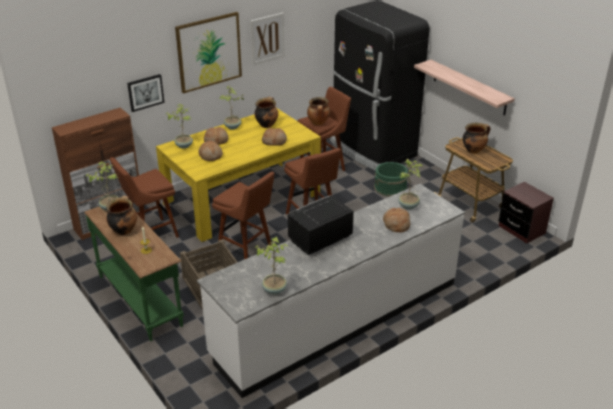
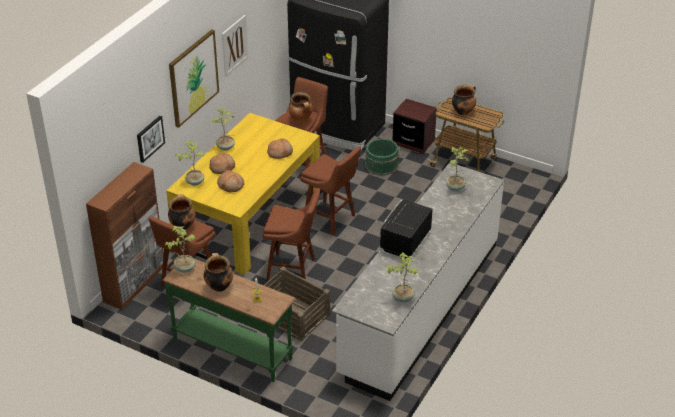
camera: 25 degrees left, 5 degrees up
cooking pot [254,97,278,128] -> cooking pot moved to [168,194,196,230]
bread [383,208,410,232] -> none
shelf [414,60,515,115] -> none
brown nightstand [499,182,554,244] -> brown nightstand moved to [393,99,437,154]

